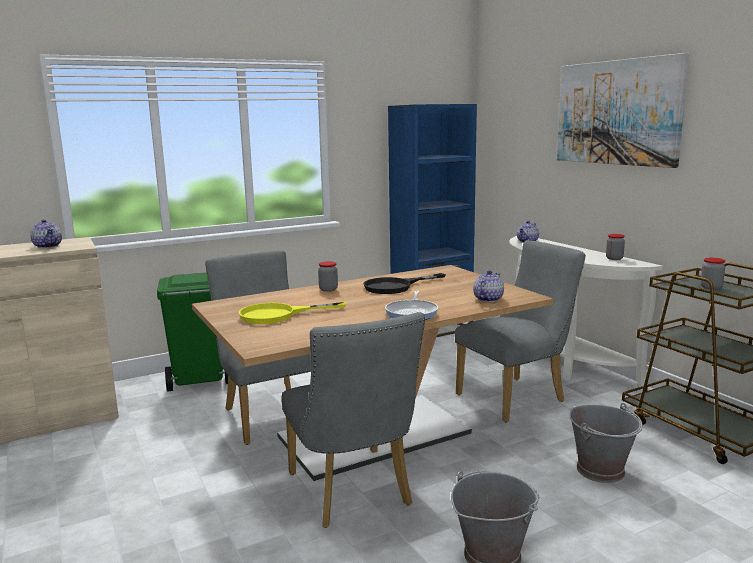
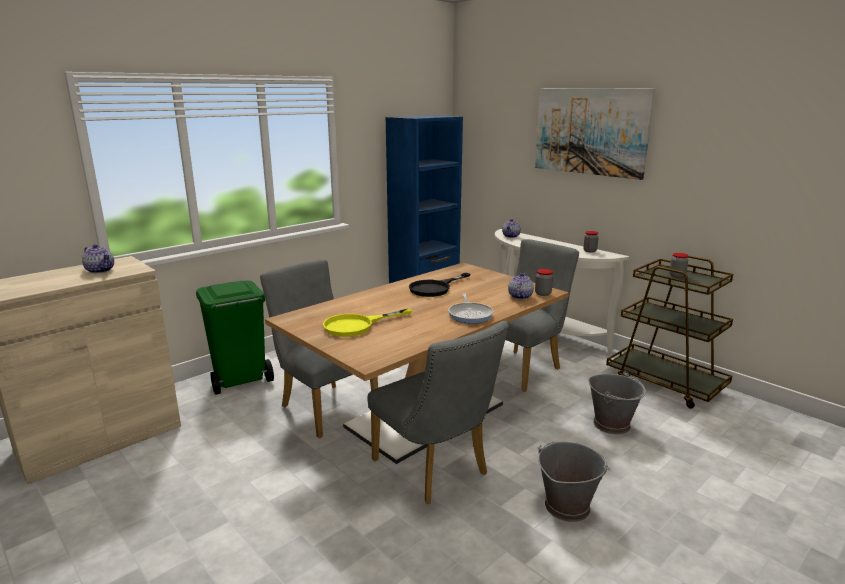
camera: 15 degrees left, 5 degrees up
jar [318,261,338,292] -> jar moved to [535,269,553,296]

